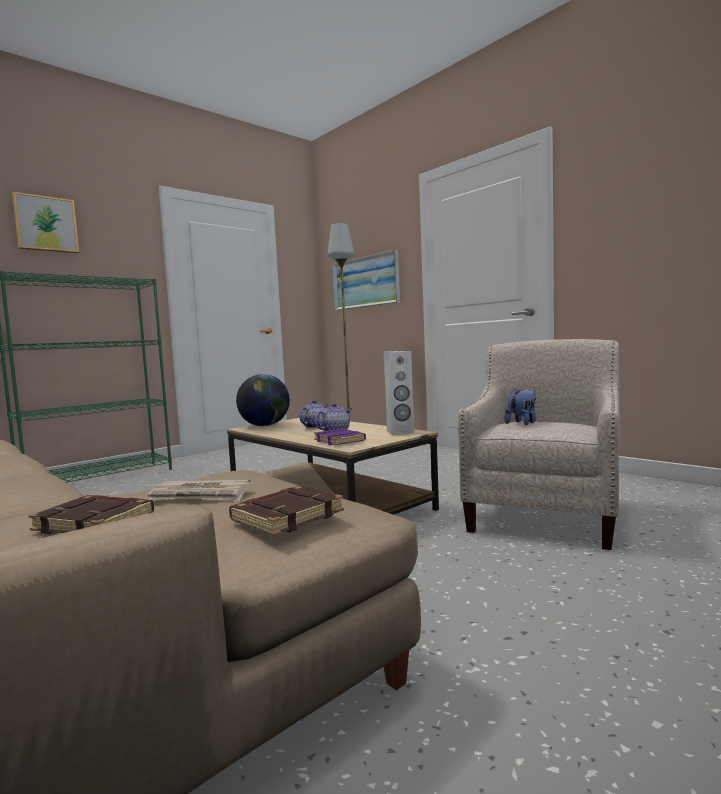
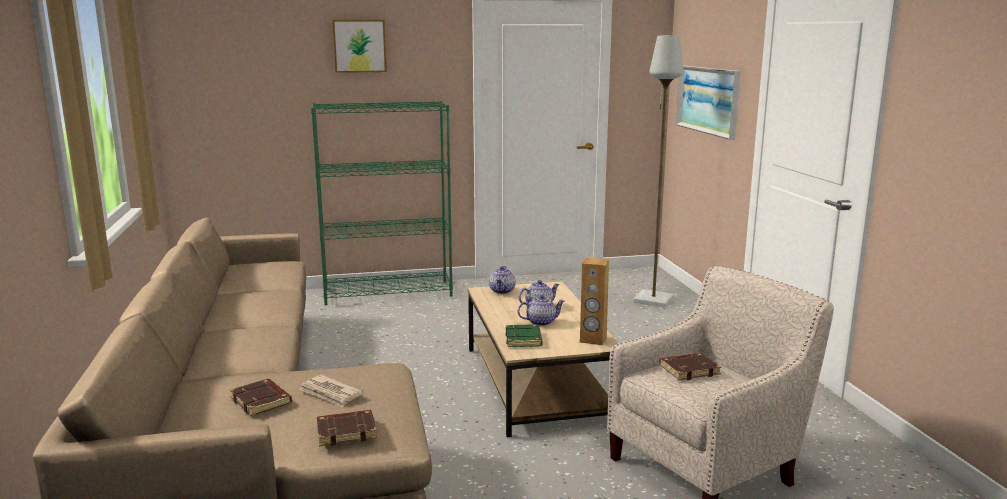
camera: 30 degrees right, 10 degrees up
globe [236,374,290,426] -> teapot [489,266,516,294]
purple book [314,428,366,445] -> green book [506,325,542,347]
white speaker [384,351,414,435] -> brown speaker [580,257,609,345]
plush toy [504,388,536,425] -> brown book [660,353,721,381]

